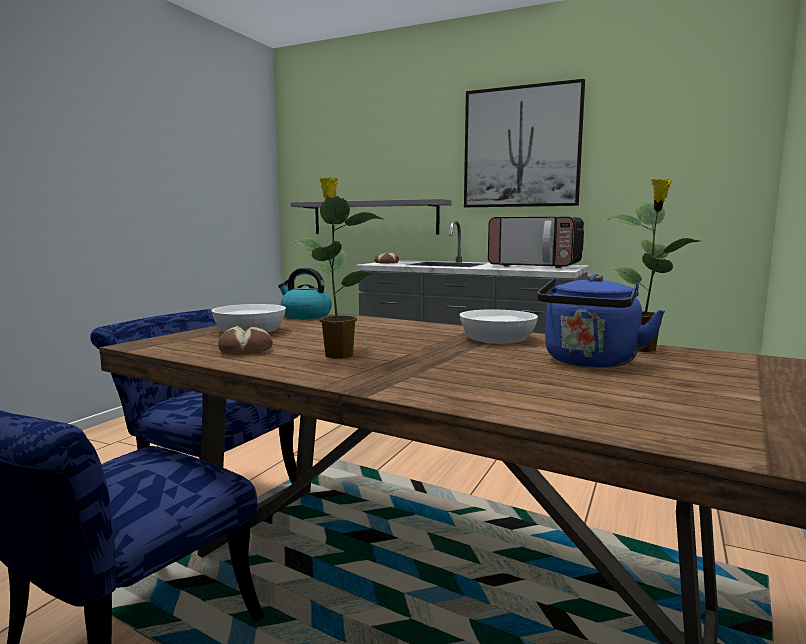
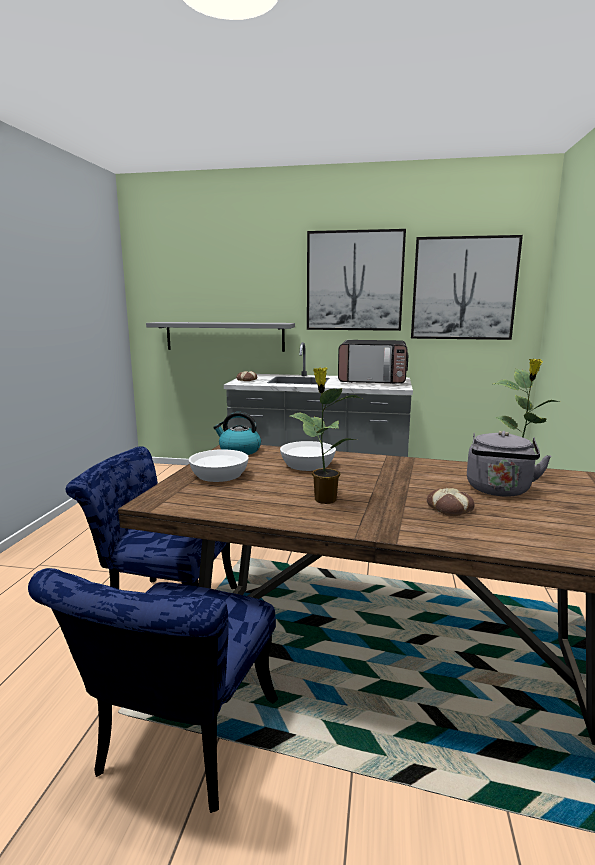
camera: 15 degrees left, 5 degrees up
bread [218,326,273,355] -> bread moved to [427,487,474,516]
white bowl [460,309,538,344] -> white bowl moved to [280,441,336,471]
blue kettle [537,274,665,368] -> grey kettle [467,431,551,497]
none -> picture [411,235,523,340]

